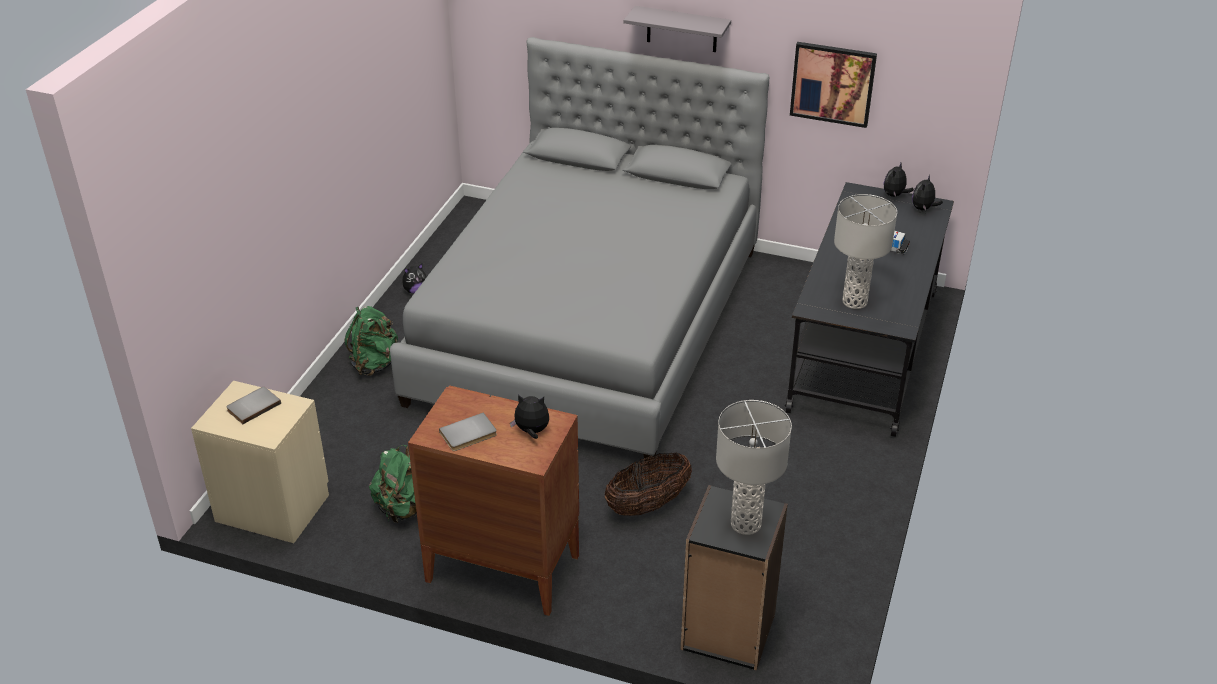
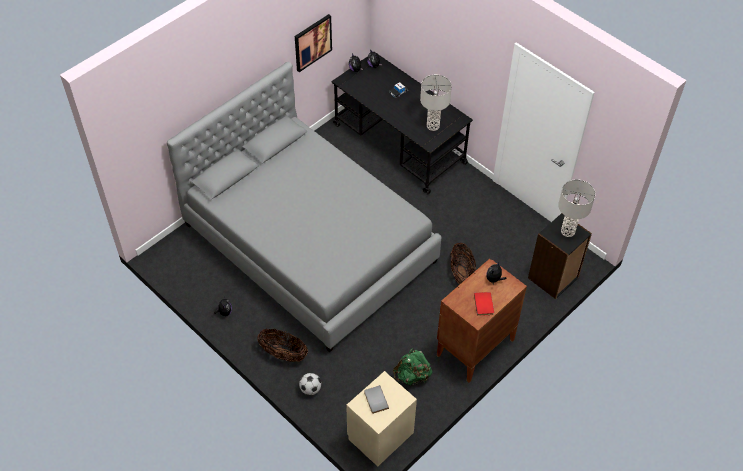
camera: 65 degrees left, 15 degrees up
green backpack [344,306,398,376] -> basket [257,329,308,362]
grey book [439,412,497,451] -> red book [474,292,494,316]
grey shelf [624,6,731,52] -> none
none -> football [299,373,321,395]

